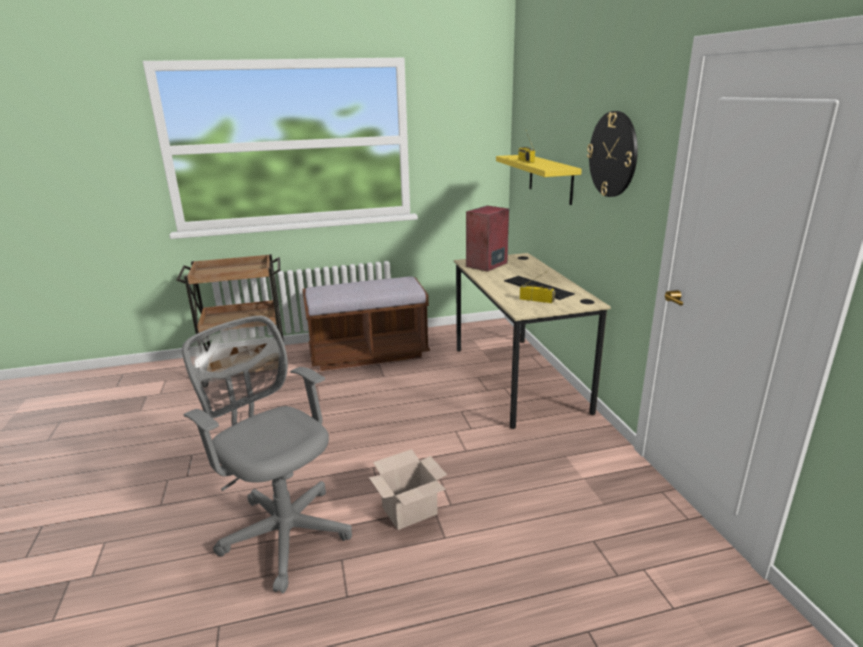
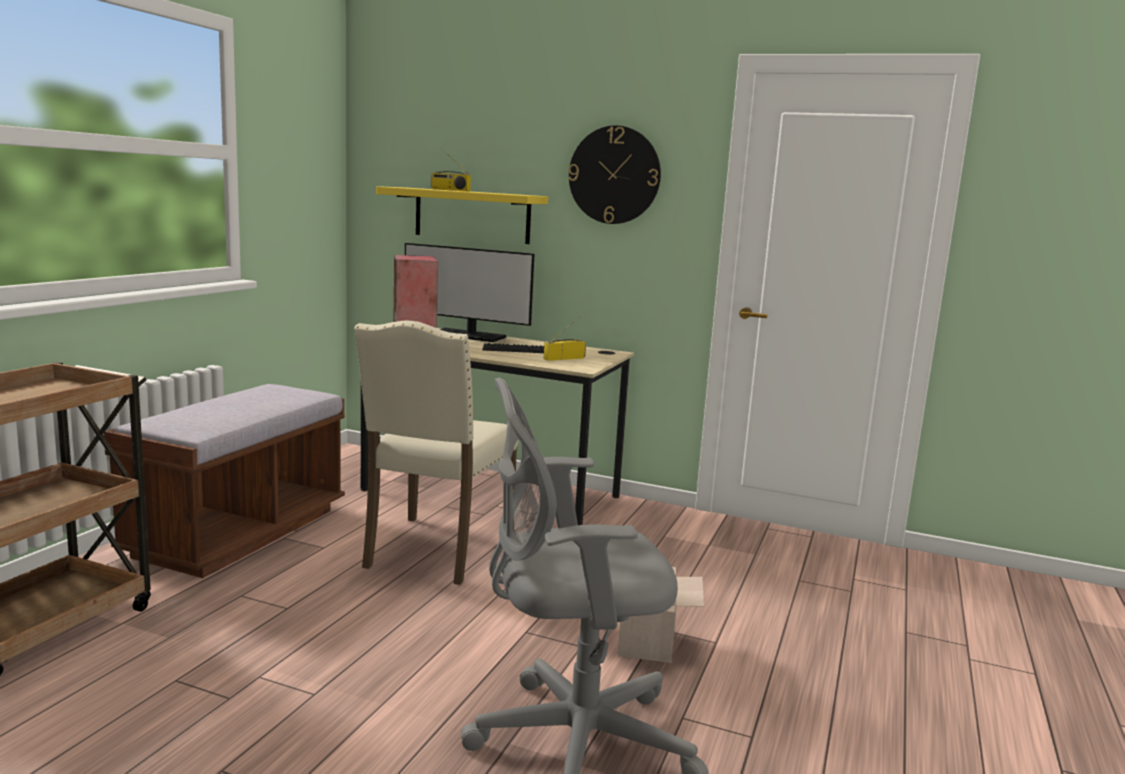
camera: 55 degrees left, 10 degrees down
none -> beige chair [354,320,519,585]
none -> monitor [405,243,534,342]

